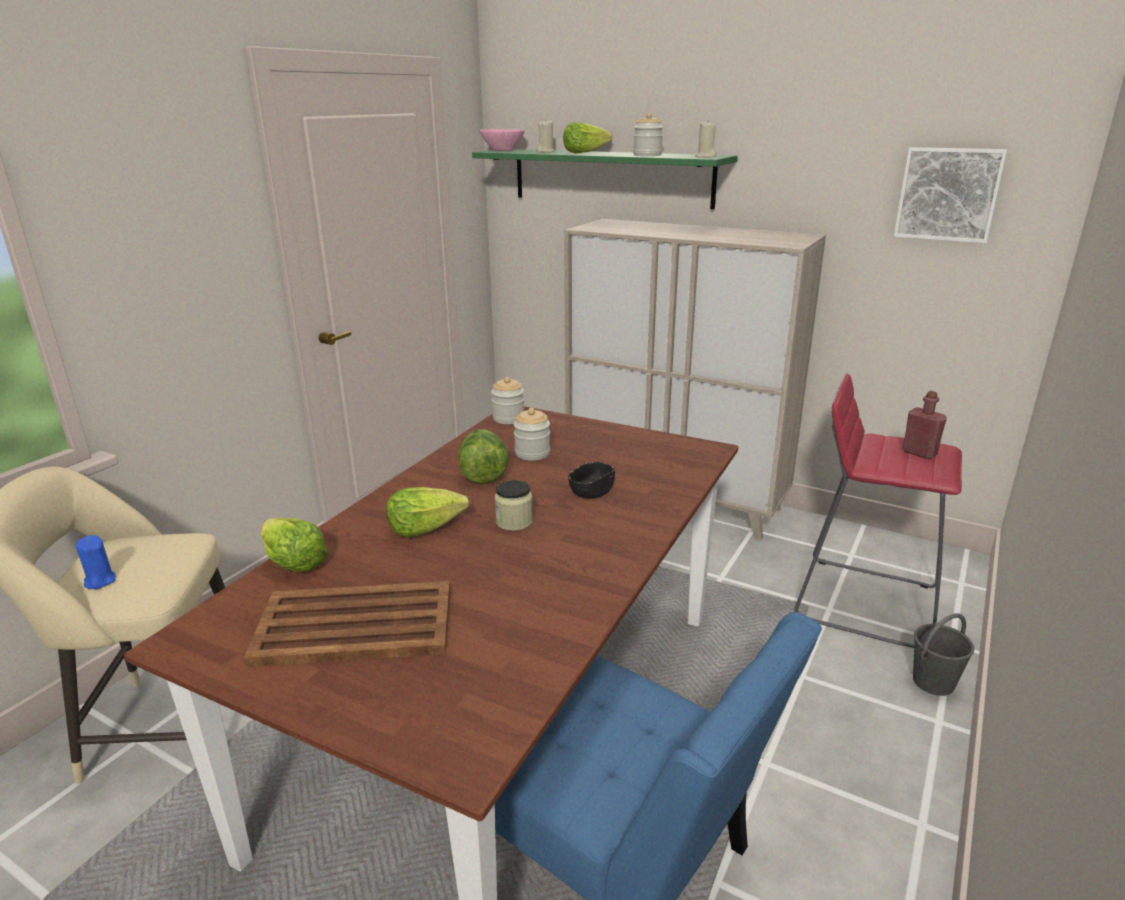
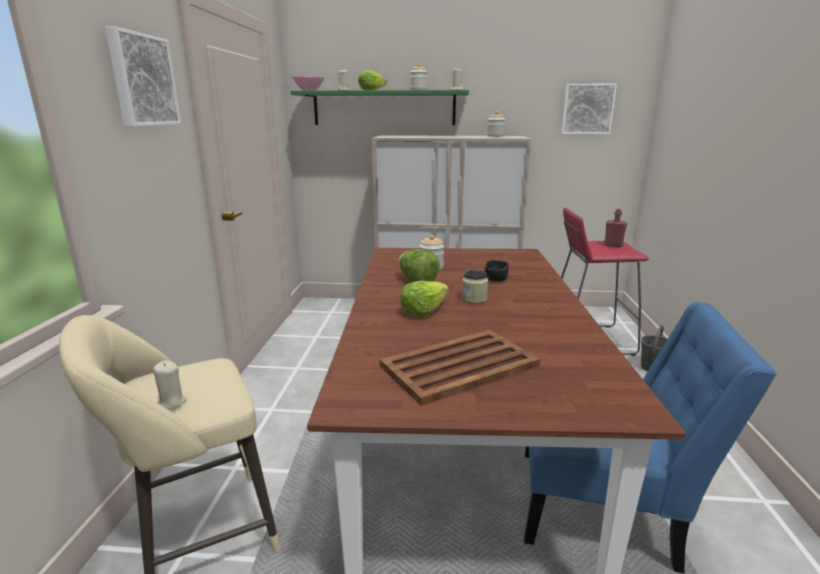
camera: 25 degrees left, 5 degrees down
blue candle [76,535,116,589] -> beige candle [153,361,187,410]
lettuce [260,518,327,572] -> none
jar [491,377,524,424] -> jar moved to [487,111,505,137]
none -> picture [105,26,181,126]

